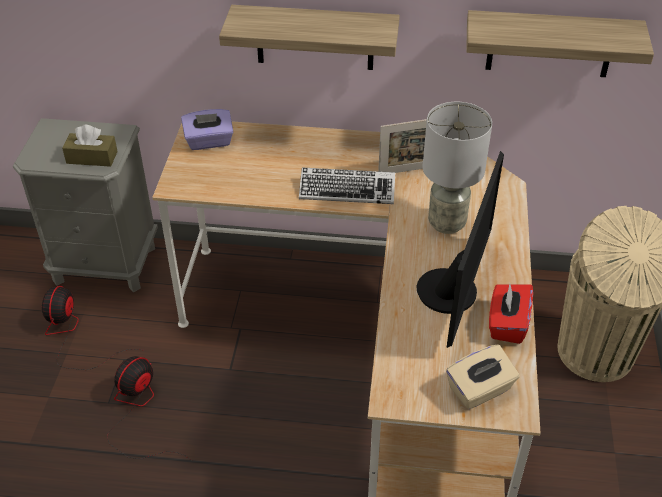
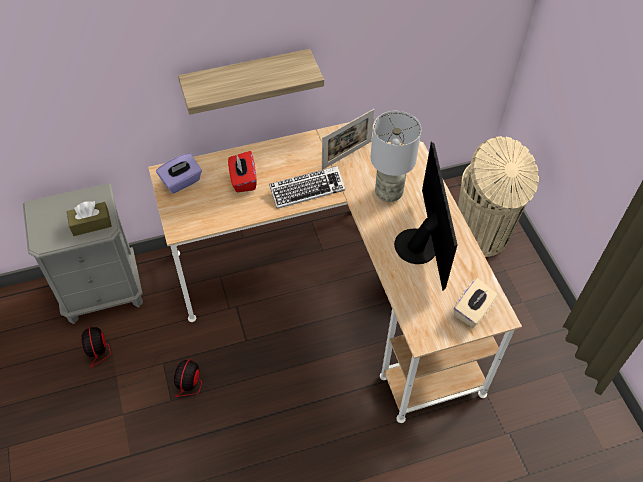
camera: 25 degrees left, 10 degrees up
shelf [466,10,654,77] -> none
red tissue box [489,284,533,344] -> red tissue box moved to [228,151,257,193]

